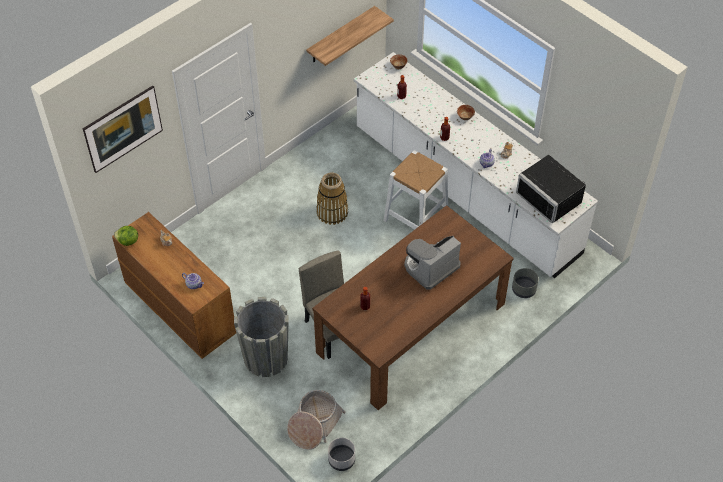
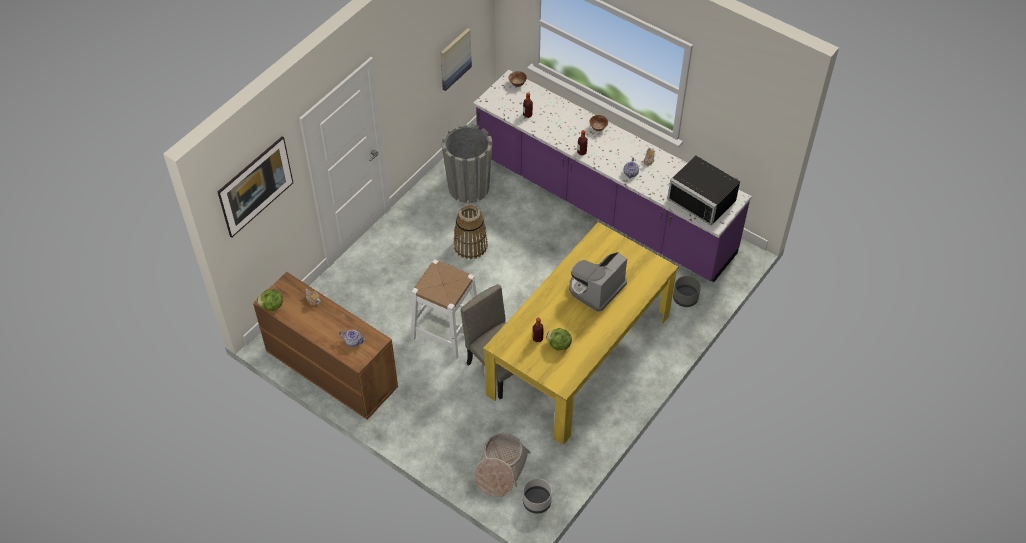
camera: 10 degrees left, 0 degrees up
grey planter [234,297,289,377] -> grey planter moved to [441,124,493,203]
shelf [306,6,394,66] -> picture [440,28,472,91]
brown dining table [312,205,514,410] -> yellow dining table [483,222,678,445]
white counter [354,52,598,278] -> purple counter [473,70,752,282]
white stool [384,150,448,229] -> white stool moved to [411,259,477,360]
none -> lettuce [546,328,572,350]

